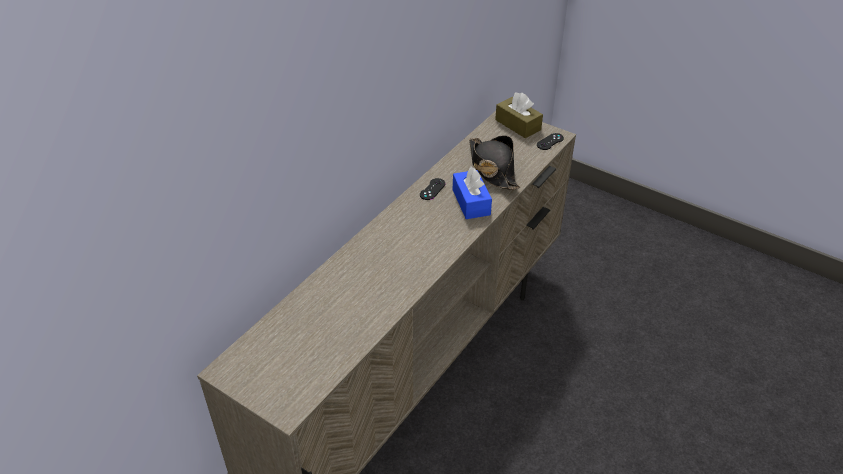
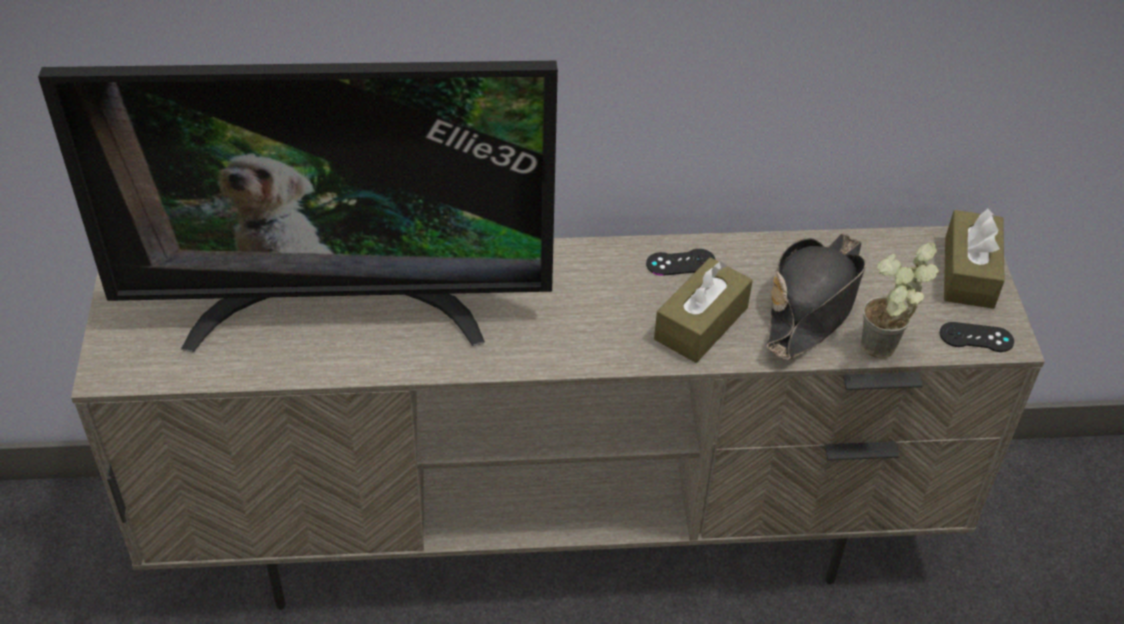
camera: 50 degrees right, 5 degrees up
blue tissue box [453,167,492,219] -> brown tissue box [654,257,753,363]
none -> television [38,61,558,352]
none -> potted plant [861,242,939,359]

